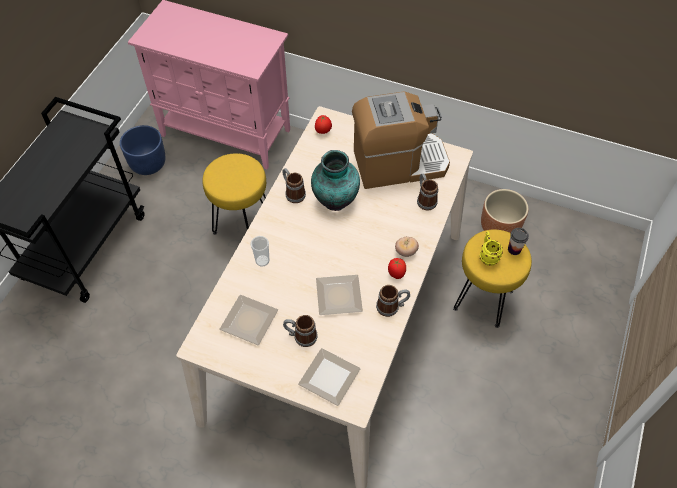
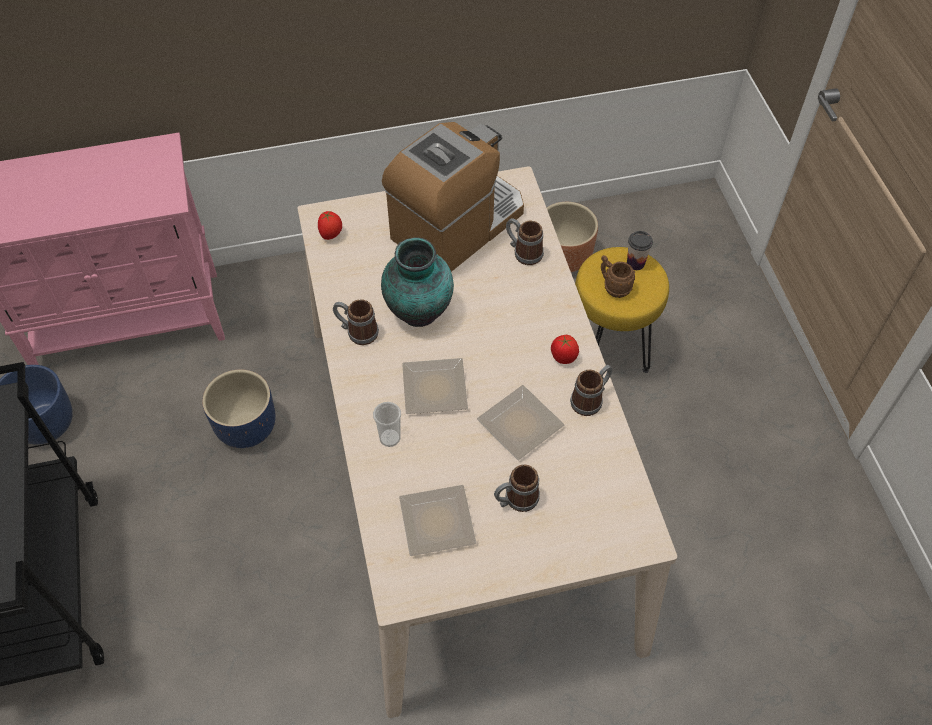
camera: 35 degrees left, 0 degrees up
yellow stool [202,153,266,235] -> blue planter [202,370,276,448]
plate [298,348,361,406] -> plate moved to [402,358,468,414]
tomato [395,237,419,257] -> none
yellow mug [480,231,503,266] -> brown mug [601,255,635,298]

